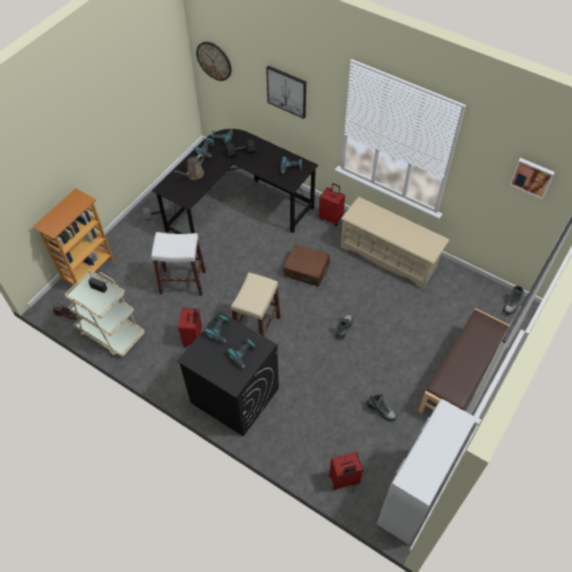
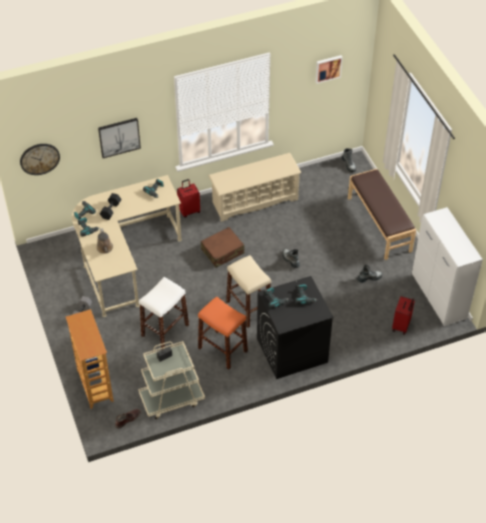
camera: 55 degrees left, 5 degrees down
black desk [152,129,318,234] -> beige desk [72,175,182,317]
red suitcase [178,308,202,348] -> orange stool [198,296,248,370]

